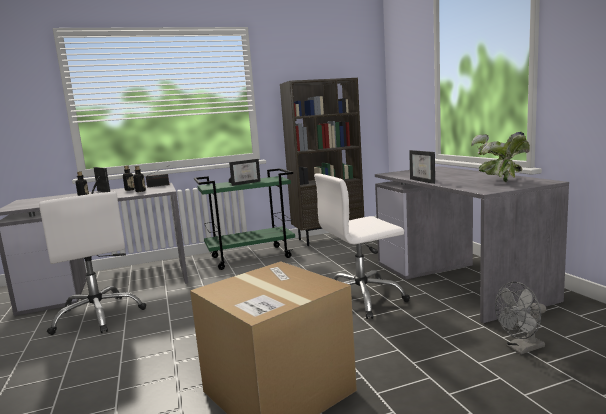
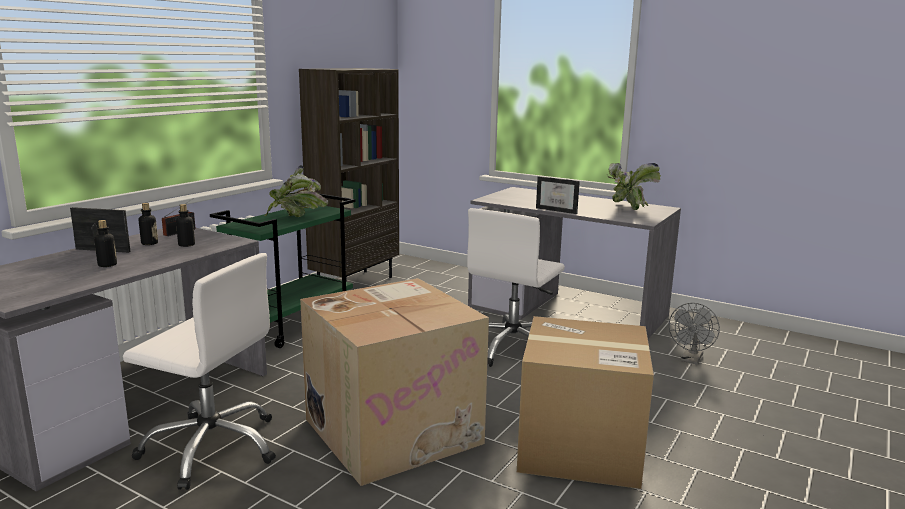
camera: 40 degrees left, 5 degrees up
picture frame [229,159,261,186] -> potted plant [264,165,328,217]
none -> cardboard box [300,278,489,486]

